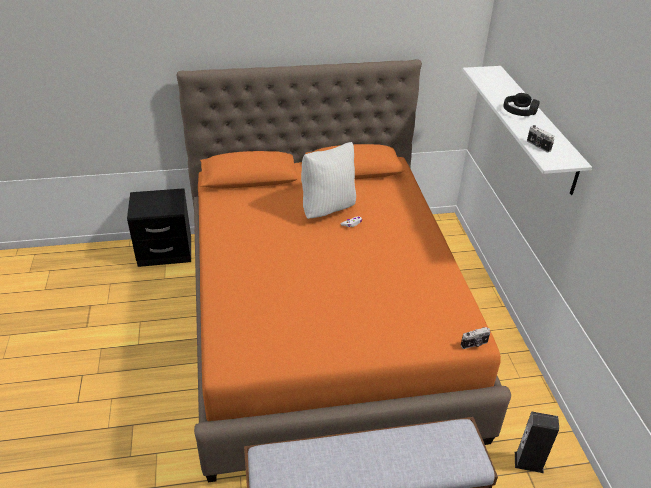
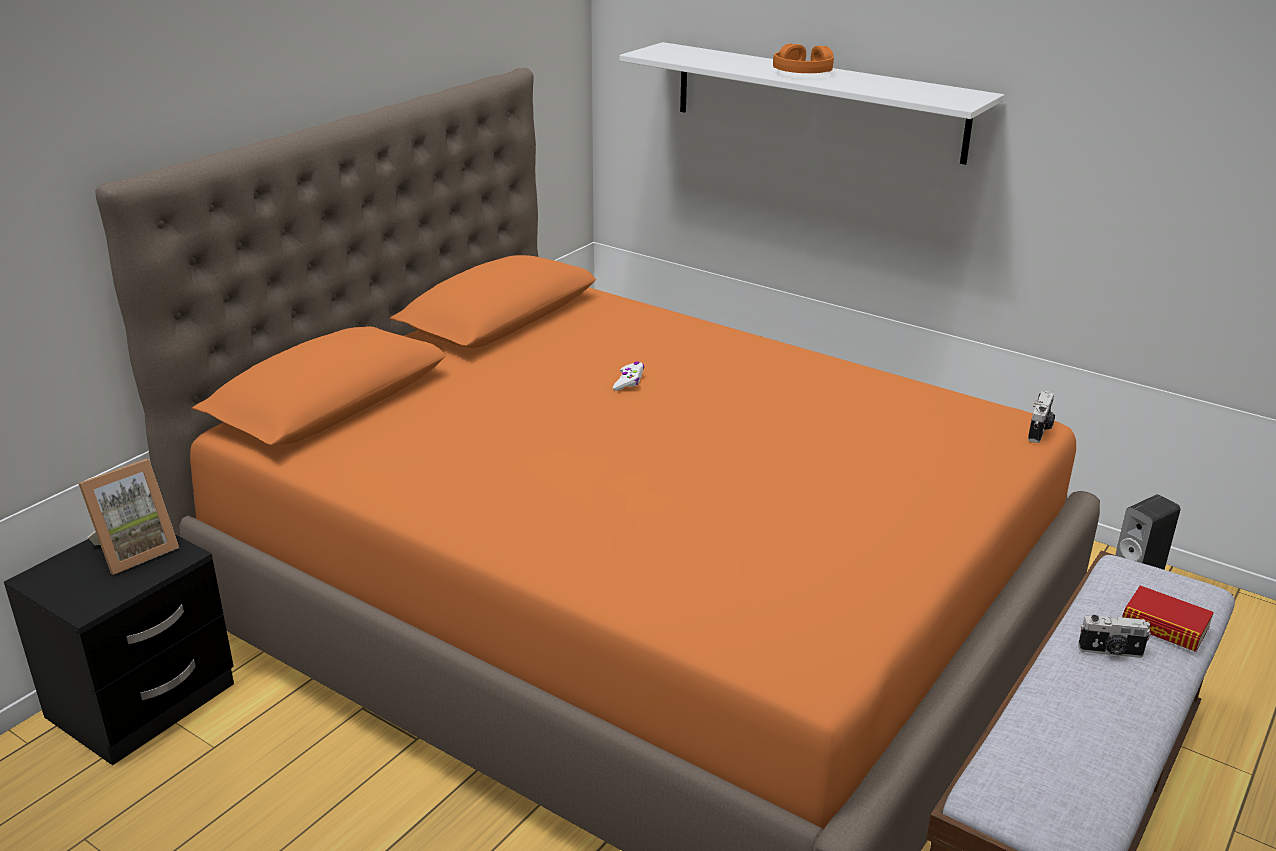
camera: 45 degrees left, 10 degrees down
white pillow [301,142,356,219] -> none
black headphones [503,93,540,116] -> orange headphones [773,43,834,73]
camera [527,125,555,152] -> camera moved to [1078,615,1151,658]
none -> picture frame [78,459,179,575]
none -> book [1122,585,1214,652]

